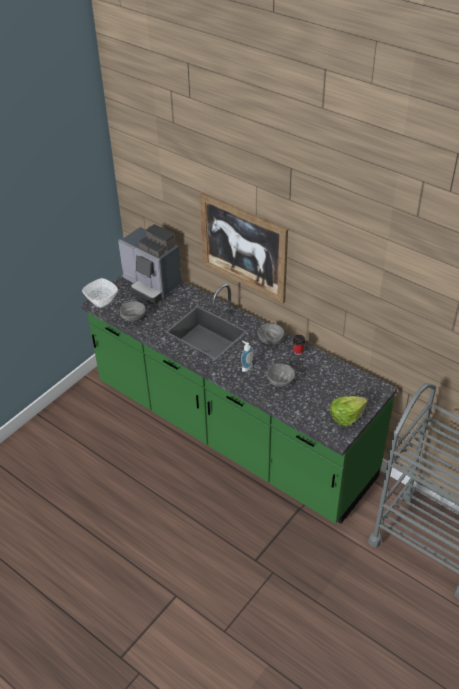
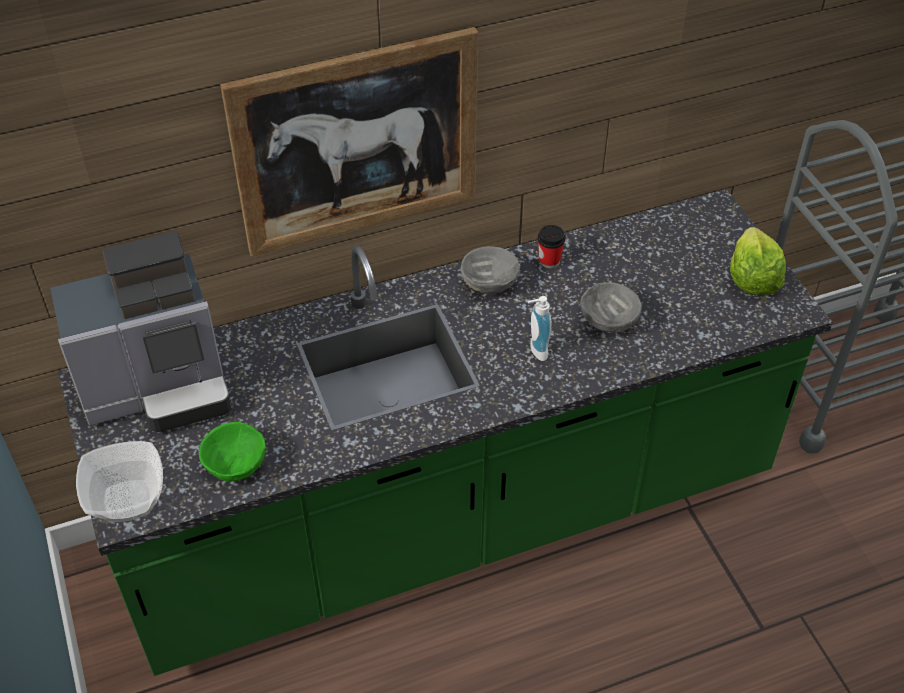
camera: 60 degrees left, 5 degrees up
grey bowl [120,301,146,322] -> green bowl [199,422,266,482]

